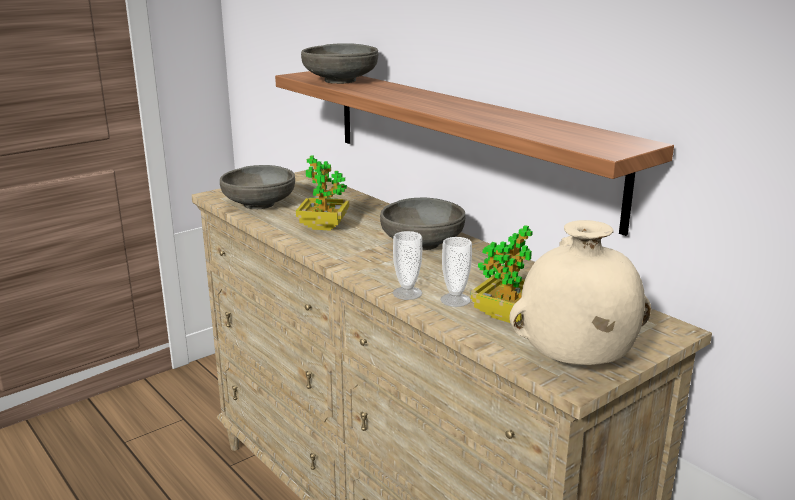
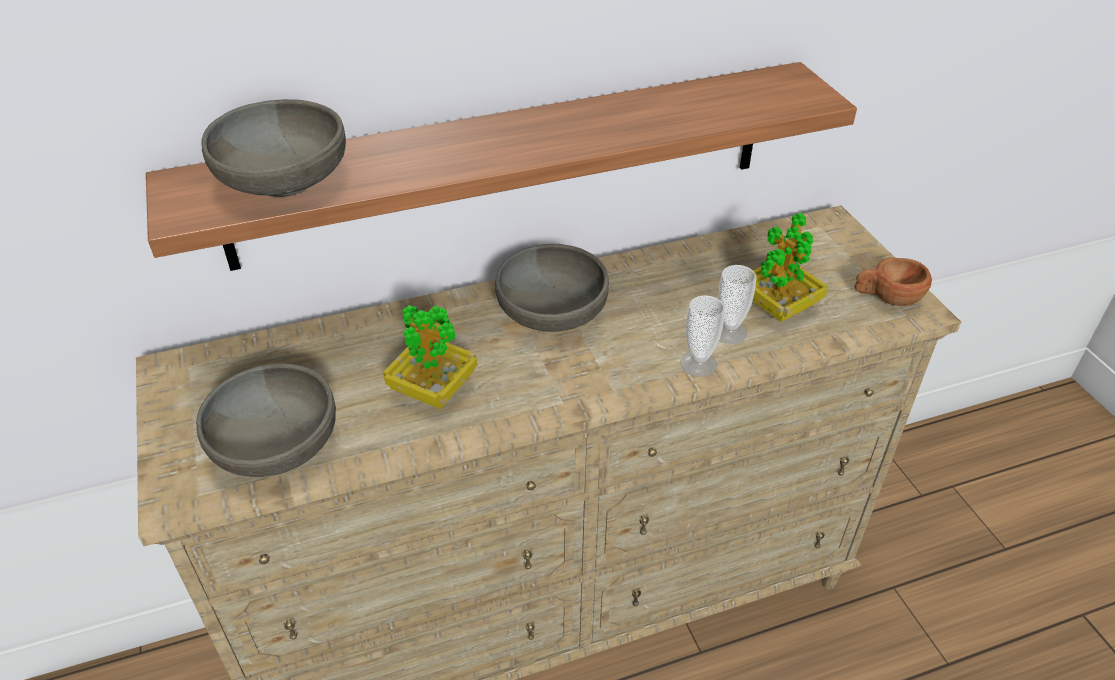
camera: 70 degrees left, 20 degrees up
beige vase [510,220,651,365] -> brown cup [854,258,932,306]

